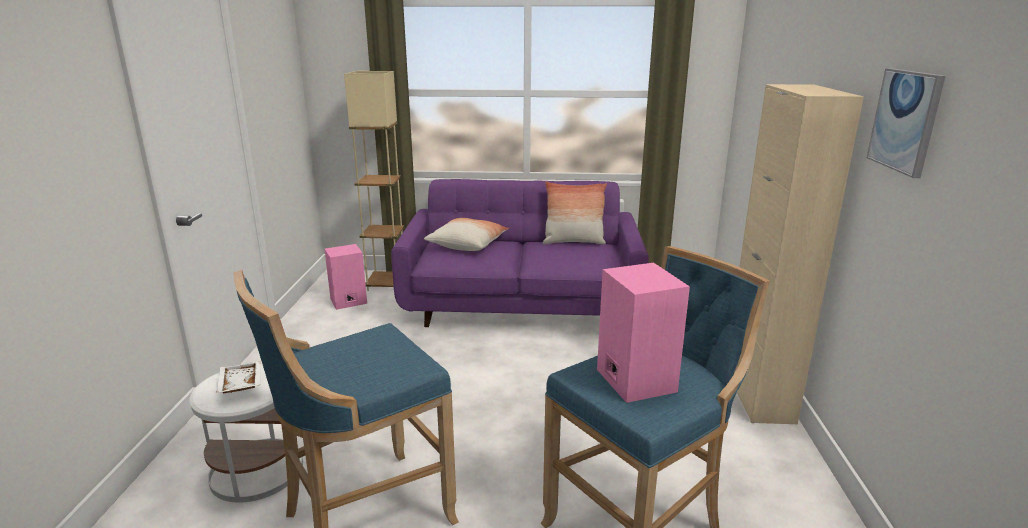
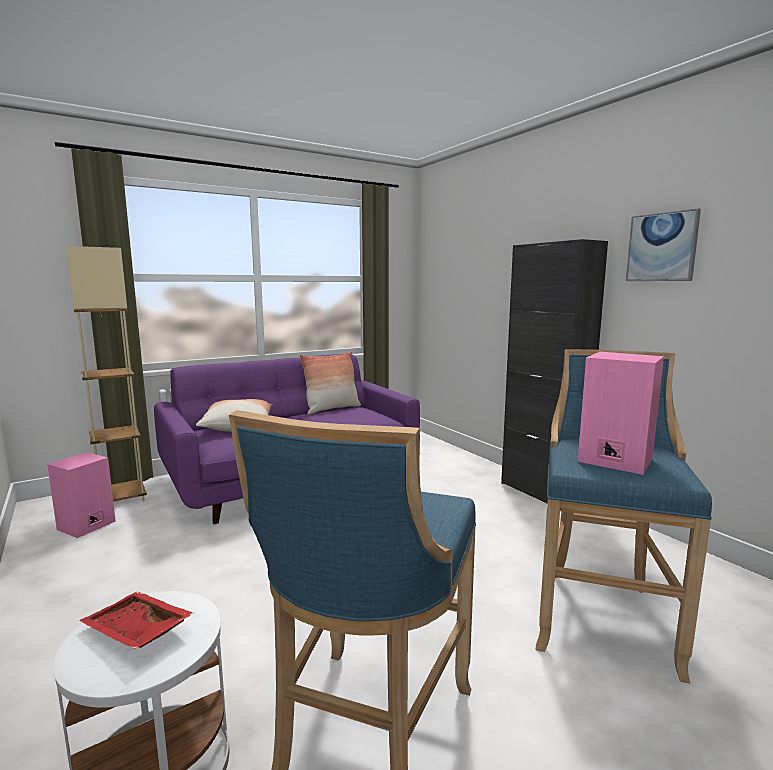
camera: 35 degrees left, 10 degrees down
white tray [216,361,260,393] -> red tray [79,591,194,649]
beige cabinet [737,84,864,424] -> black cabinet [501,239,608,503]

